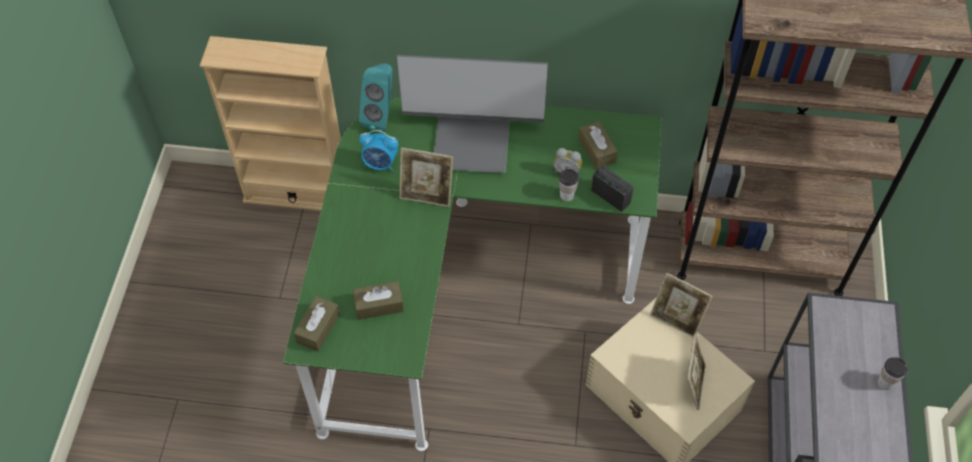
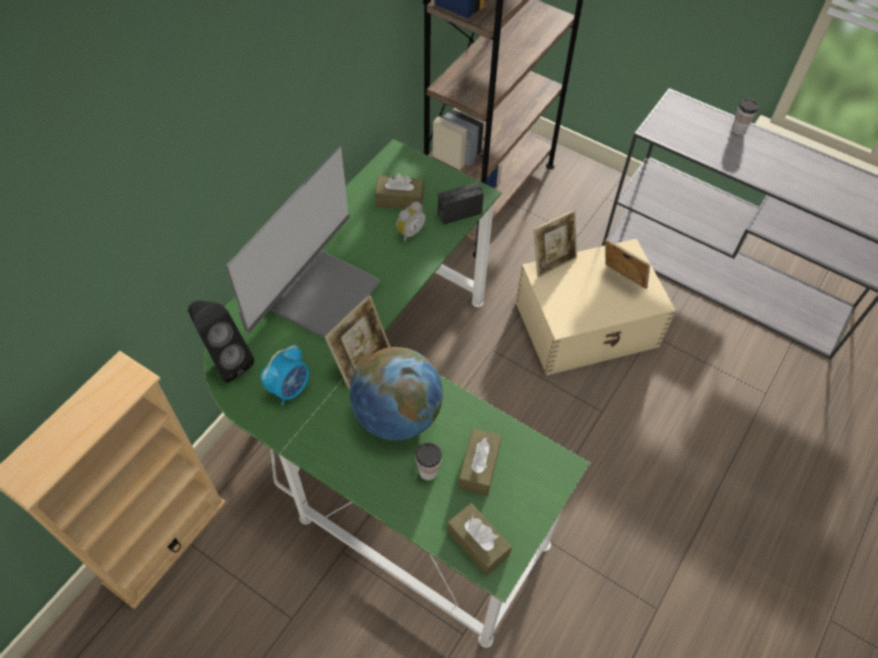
camera: 65 degrees left, 0 degrees up
turquoise speaker [359,63,393,132] -> black speaker [188,300,254,383]
cup [559,169,579,201] -> cup moved to [415,442,442,480]
none -> globe [350,347,443,440]

